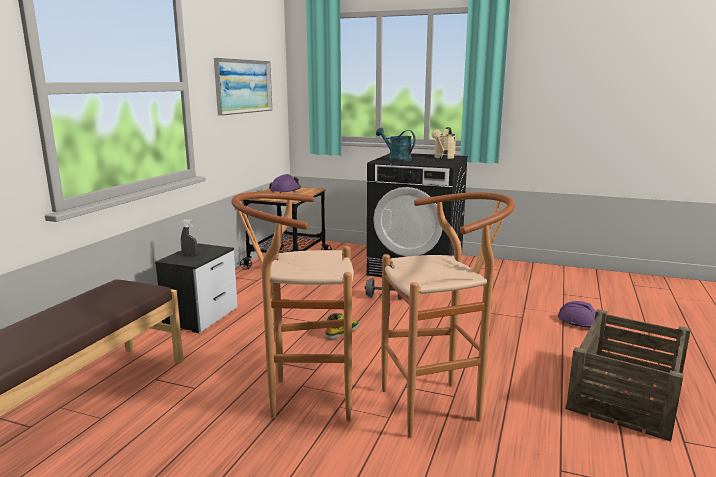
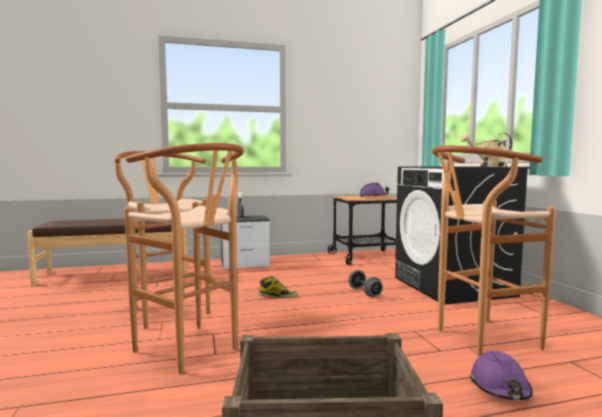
camera: 55 degrees right, 10 degrees down
picture [214,58,272,116] -> none
turquoise watering can [376,128,416,162] -> none
none -> brown stool [432,145,556,356]

